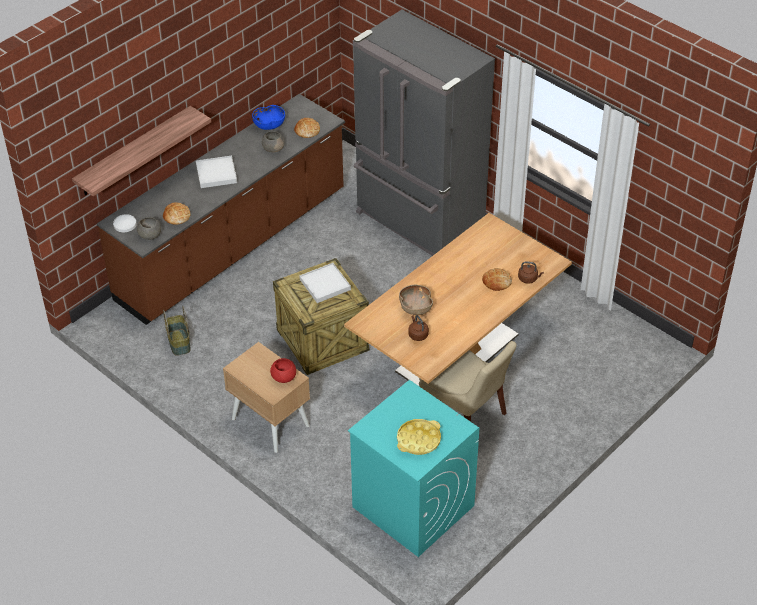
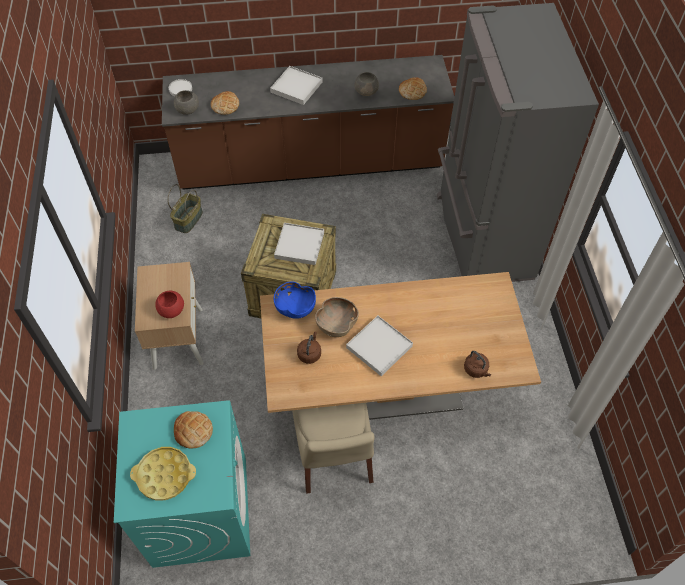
camera: 40 degrees right, 10 degrees up
shelf [72,106,211,196] -> none
blue bowl [252,105,285,130] -> blue bowl moved to [274,281,316,319]
bread [482,268,512,291] -> bread moved to [174,411,213,448]
none -> white tray [346,316,413,376]

